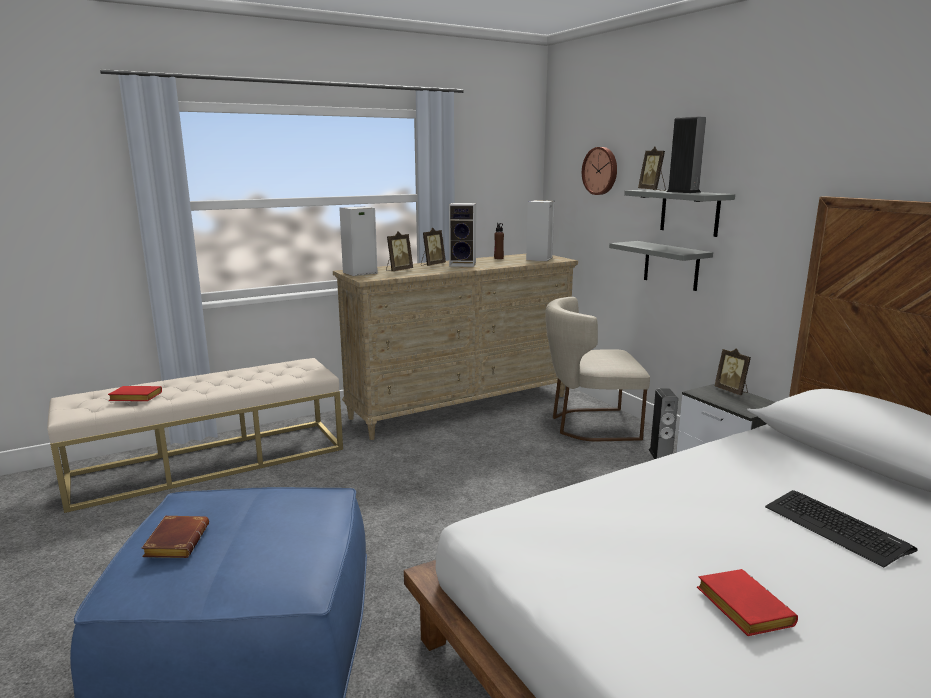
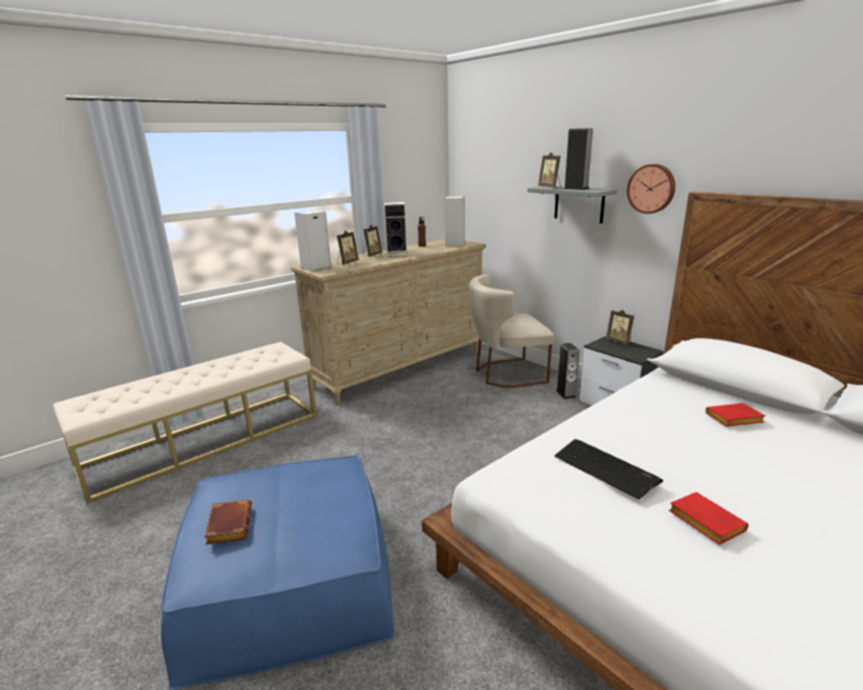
camera: 10 degrees left, 5 degrees up
red book [108,386,162,401] -> red book moved to [705,403,765,427]
wall clock [582,147,617,195] -> wall clock moved to [627,164,675,214]
grey shelf [609,241,713,291] -> none
keyboard [765,490,918,568] -> keyboard moved to [554,439,663,500]

